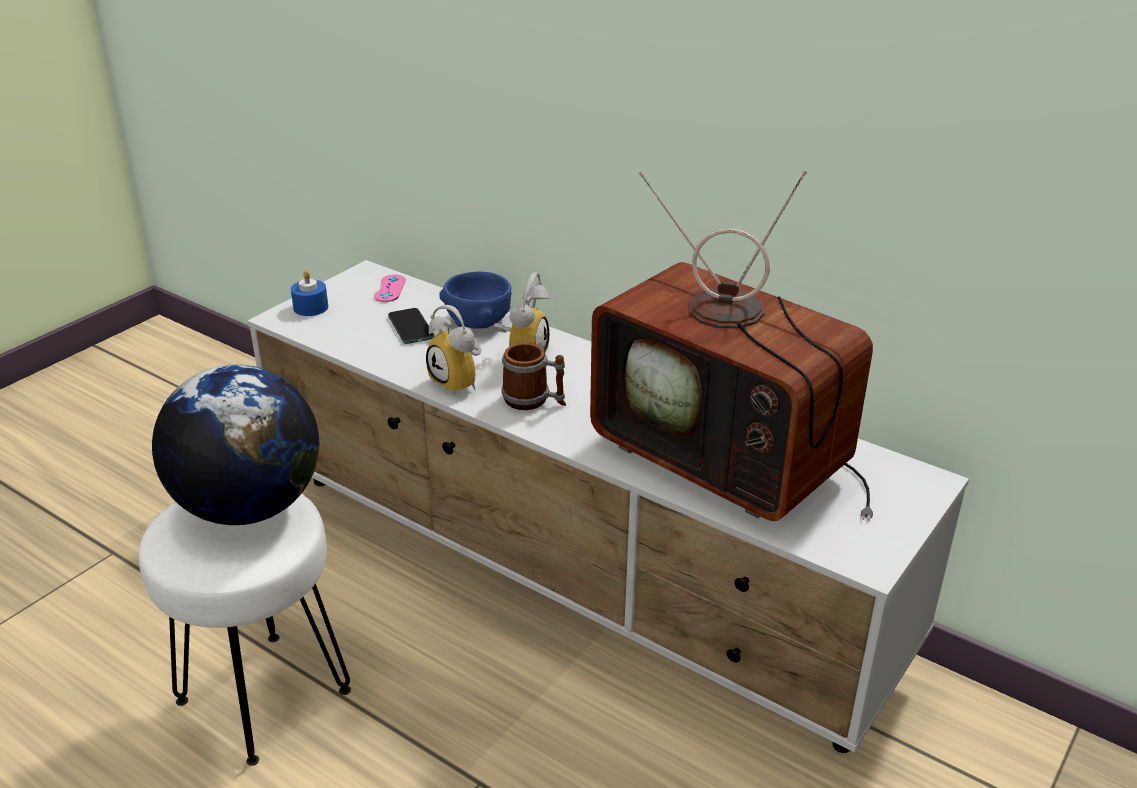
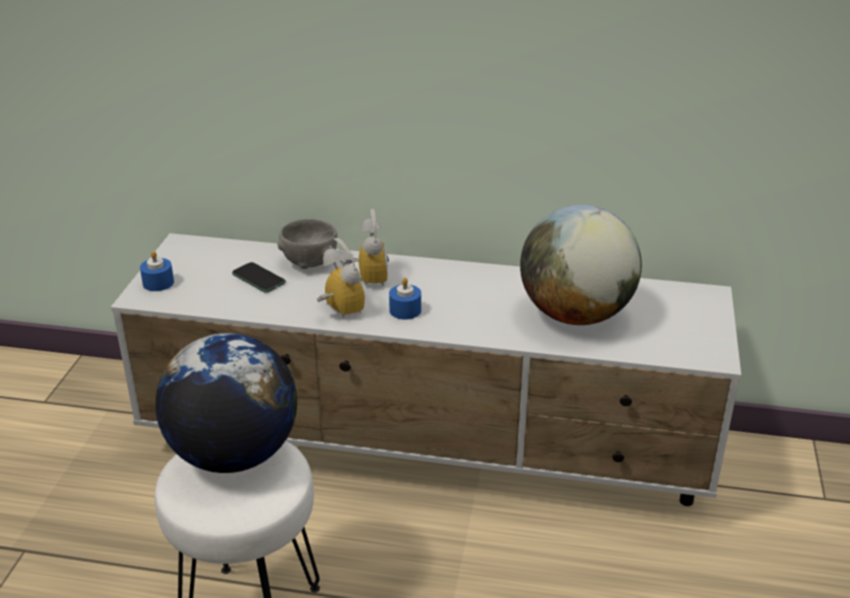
camera: 25 degrees left, 0 degrees up
pink game controller [374,274,406,302] -> none
alarm clock [426,305,482,396] -> alarm clock turned 150 degrees counterclockwise [317,238,365,318]
blue bowl [439,272,511,329] -> grey bowl [277,219,337,269]
mug [501,343,566,410] -> blue candle [389,278,421,320]
television [590,170,873,521] -> globe [520,205,642,325]

